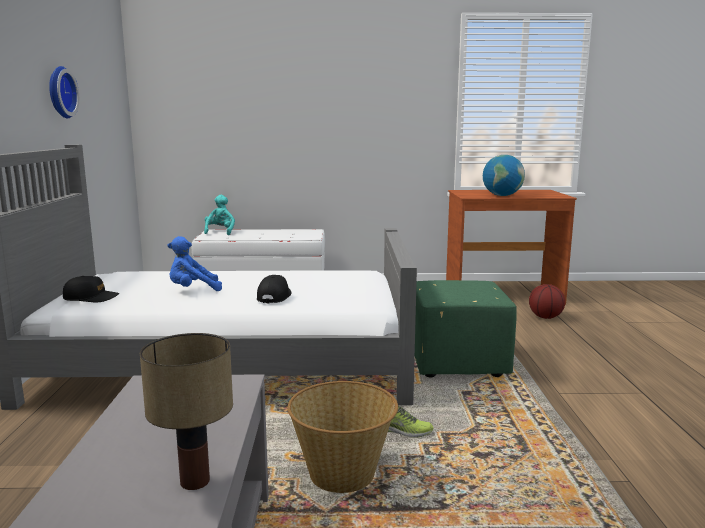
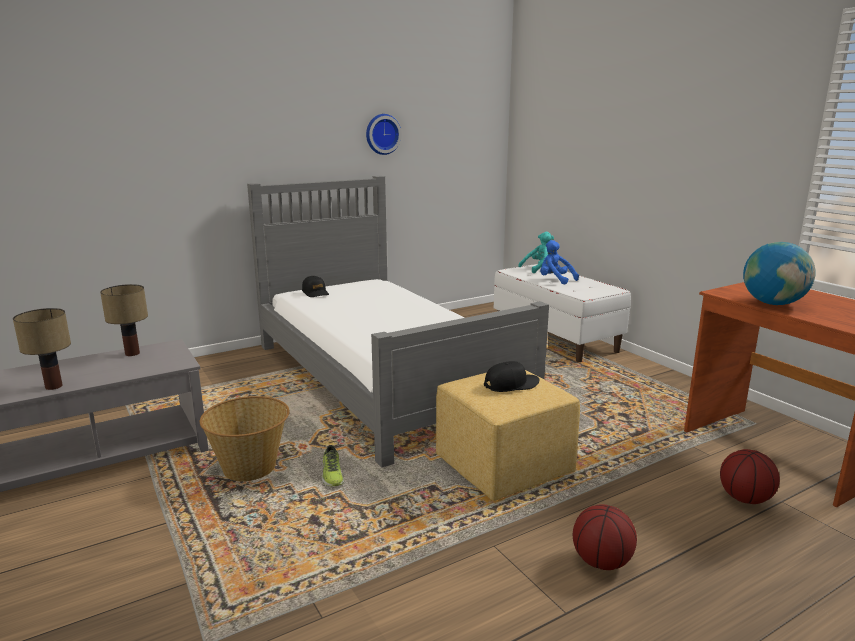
camera: 60 degrees right, 5 degrees up
blue plush toy [168,236,222,291] -> blue plush toy moved to [540,240,579,285]
black cap [257,275,292,303] -> black cap moved to [484,361,540,392]
green ottoman [415,280,517,378] -> yellow ottoman [436,370,580,501]
none -> table lamp [100,284,148,356]
none -> basketball [573,504,637,570]

